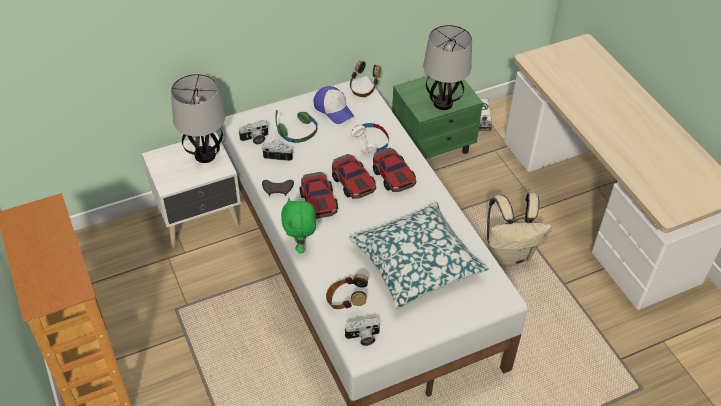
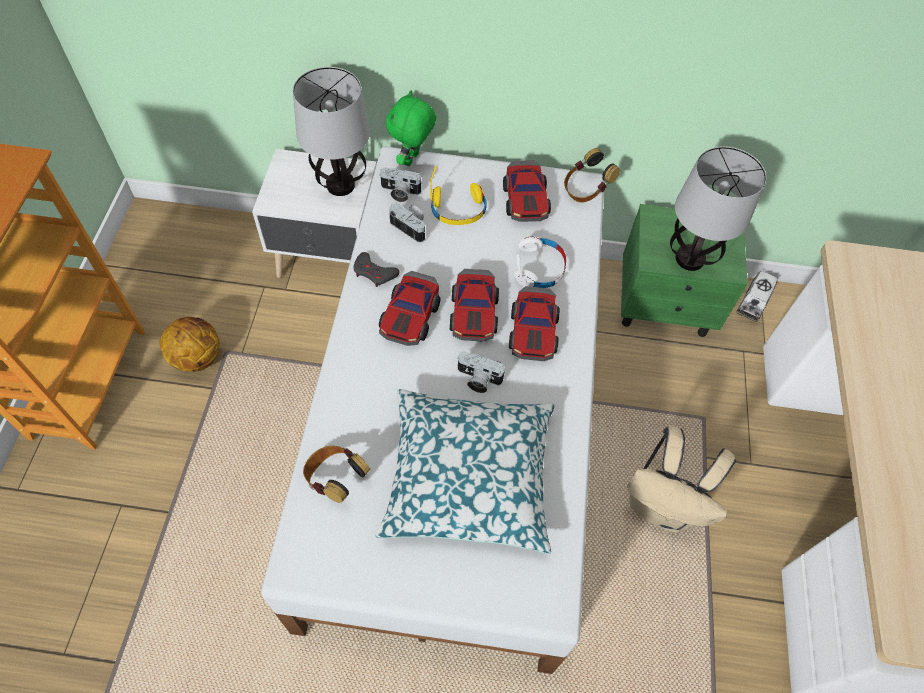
camera: 30 degrees right, 10 degrees up
green headphones [275,110,317,143] -> yellow headphones [430,166,487,225]
green plush toy [281,198,316,253] -> green plush toy moved to [386,90,436,166]
cap [313,86,354,124] -> toy car [503,160,551,222]
camera [344,317,381,346] -> camera moved to [457,352,506,393]
none -> basketball [160,317,220,372]

